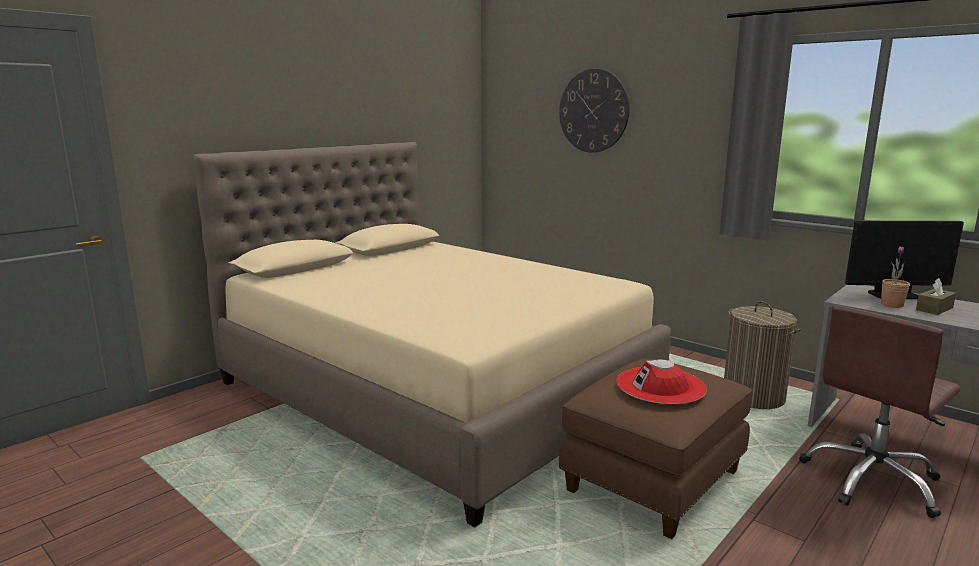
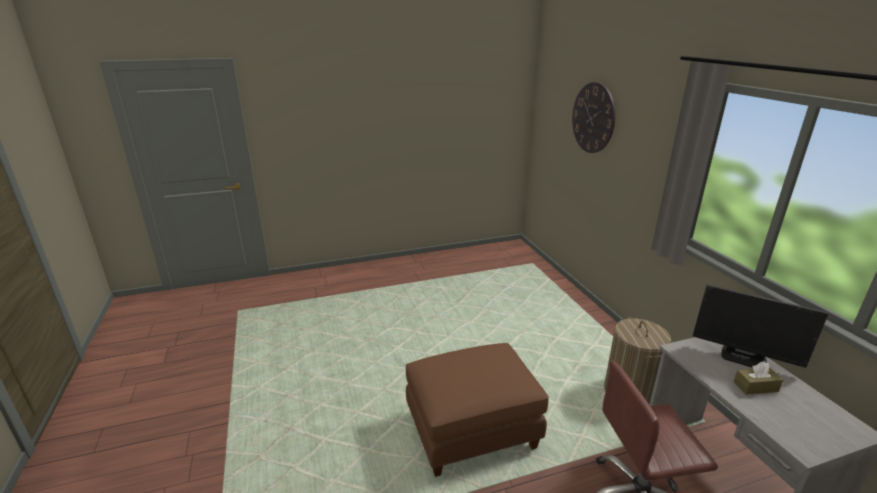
camera: 30 degrees right, 10 degrees up
beige bed [193,142,671,527] -> none
red hat [617,359,707,404] -> none
potted plant [881,246,910,308] -> none

